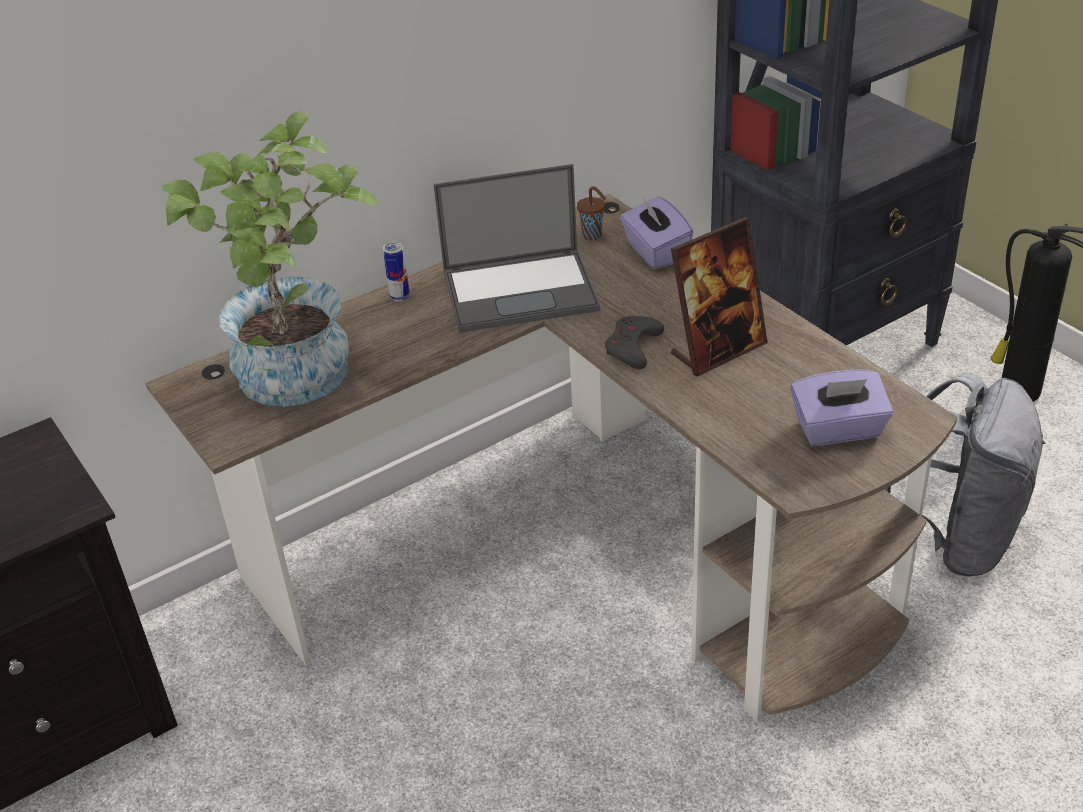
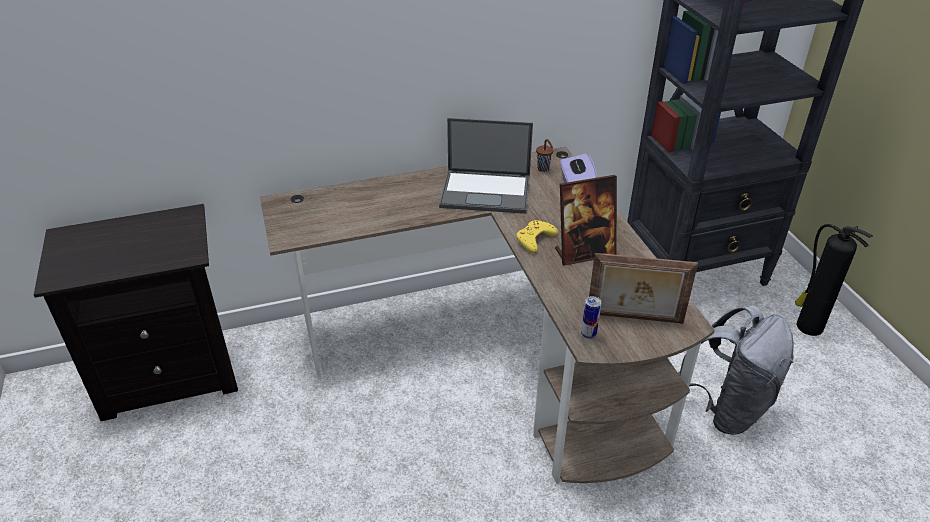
camera: 15 degrees right, 0 degrees up
potted plant [160,112,377,407] -> none
can [383,242,410,302] -> can moved to [581,296,601,339]
grey game controller [605,316,664,369] -> yellow game controller [516,220,558,253]
purple tissue box [791,369,894,446] -> picture frame [589,253,698,324]

